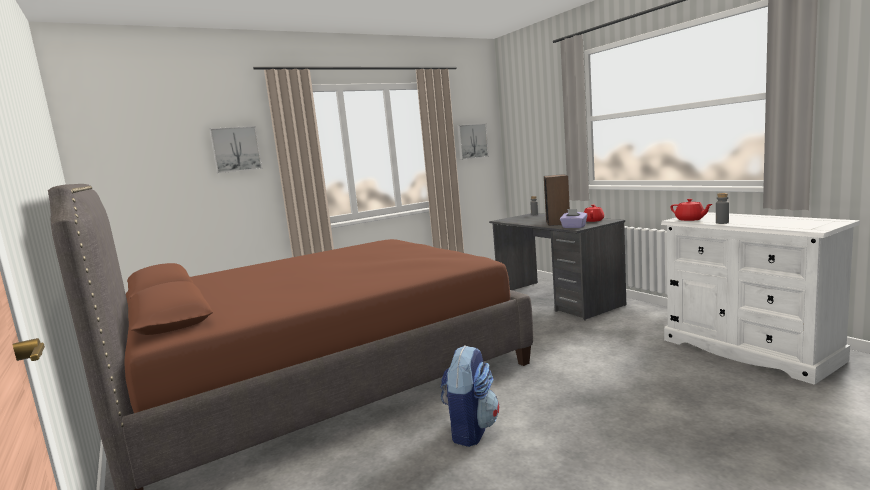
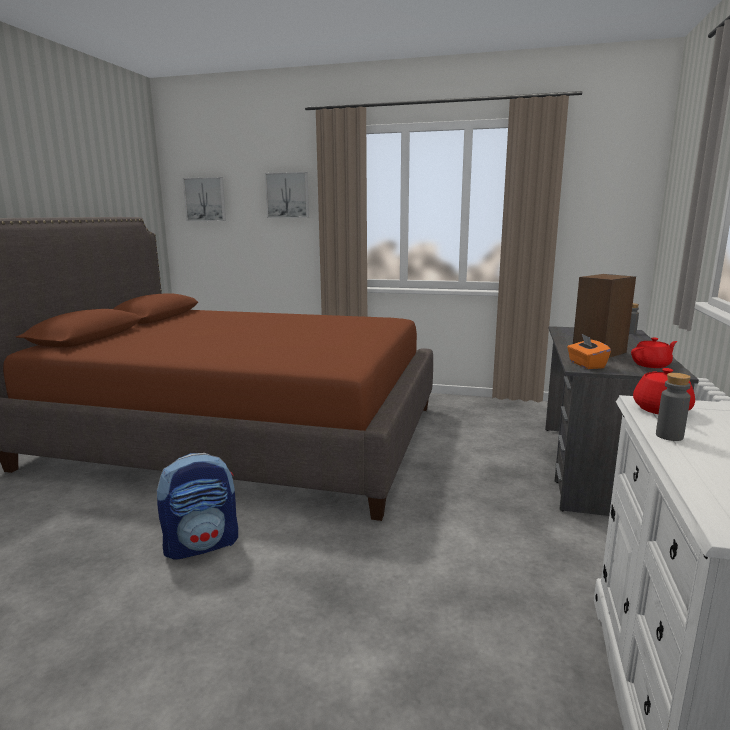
camera: 45 degrees right, 5 degrees up
picture [457,123,489,160] -> picture moved to [183,177,226,221]
purple tissue box [560,209,587,228] -> orange tissue box [567,334,611,369]

